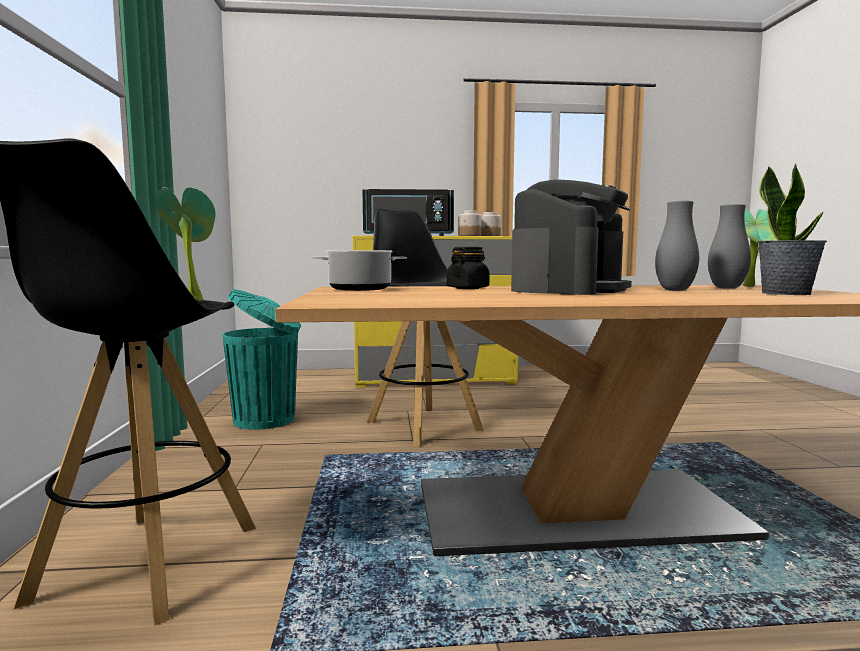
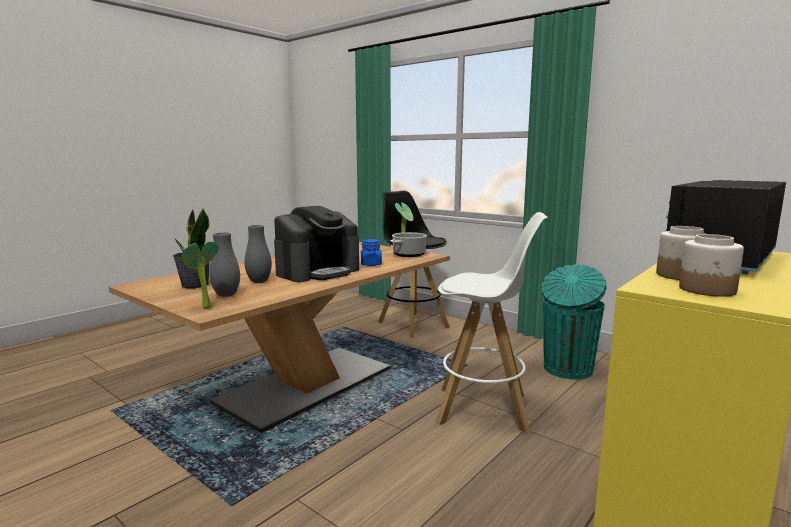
camera: 135 degrees right, 5 degrees up
black stool [367,209,484,447] -> white stool [436,212,548,433]
black jar [446,247,490,289] -> blue jar [361,239,382,266]
coffee machine [511,179,632,295] -> coffee machine turned 120 degrees counterclockwise [274,206,359,282]

